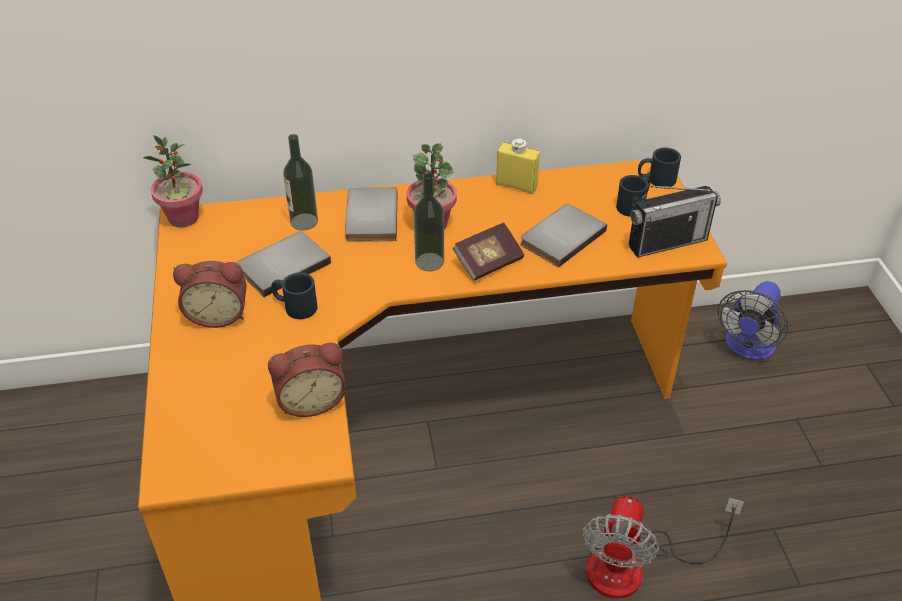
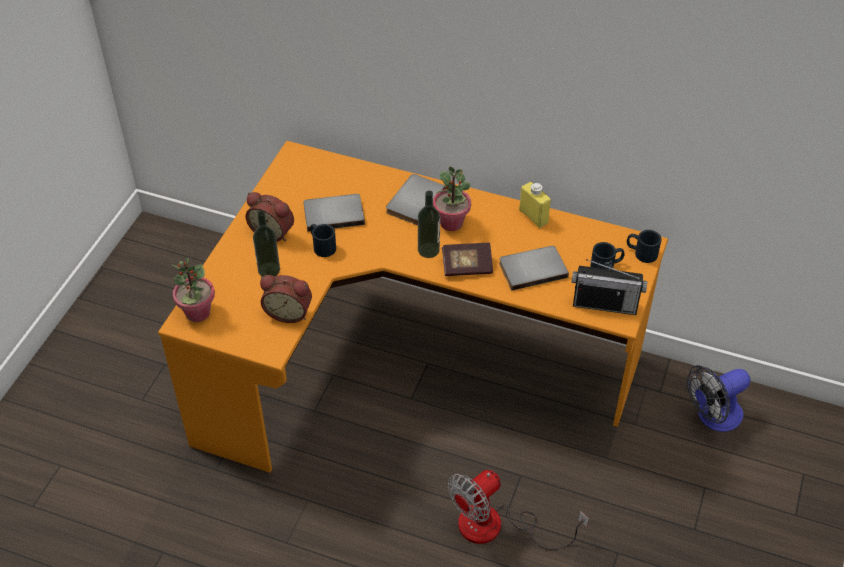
camera: 30 degrees right, 5 degrees up
potted plant [143,135,203,227] -> potted plant moved to [173,252,215,322]
bottle [283,134,318,230] -> bottle moved to [253,210,280,277]

